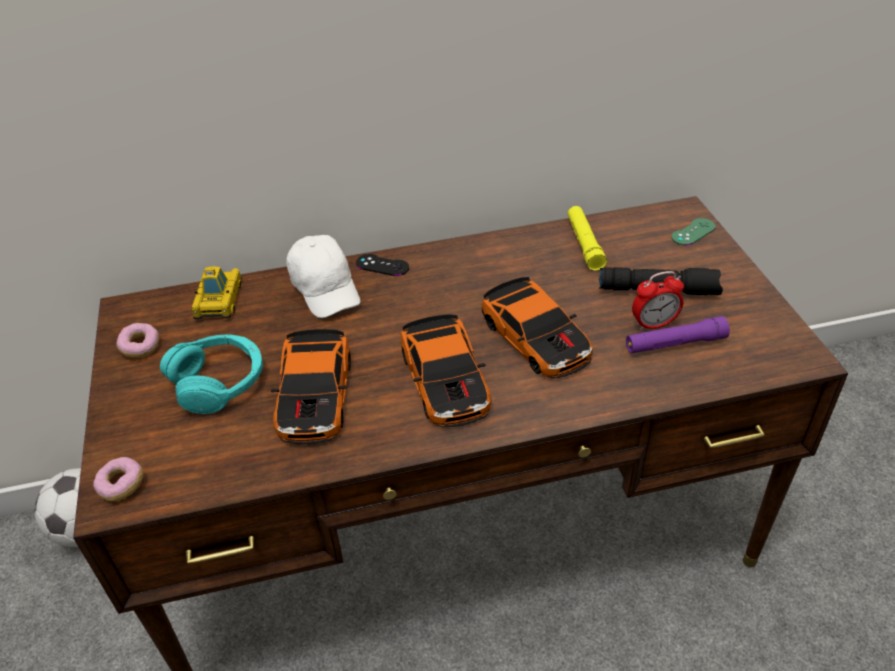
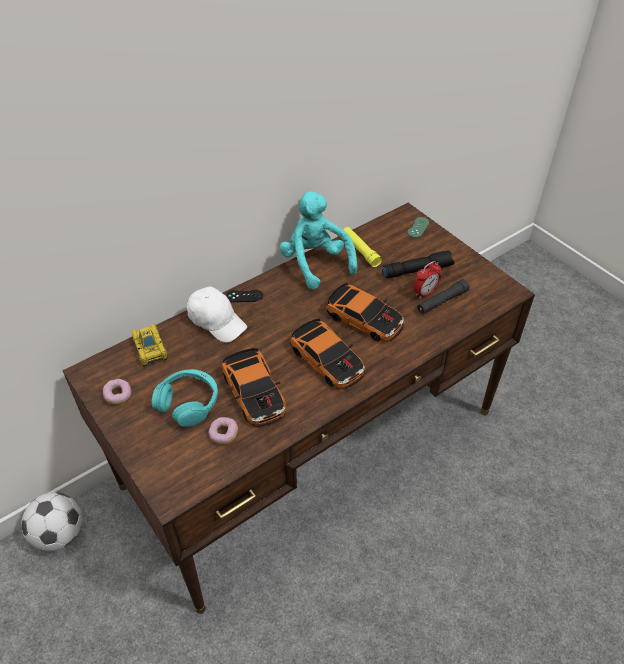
camera: 25 degrees left, 5 degrees up
donut [93,457,144,501] -> donut moved to [209,417,238,445]
purple flashlight [626,316,730,354] -> black flashlight [417,279,470,314]
none -> turquoise plush toy [279,191,357,290]

